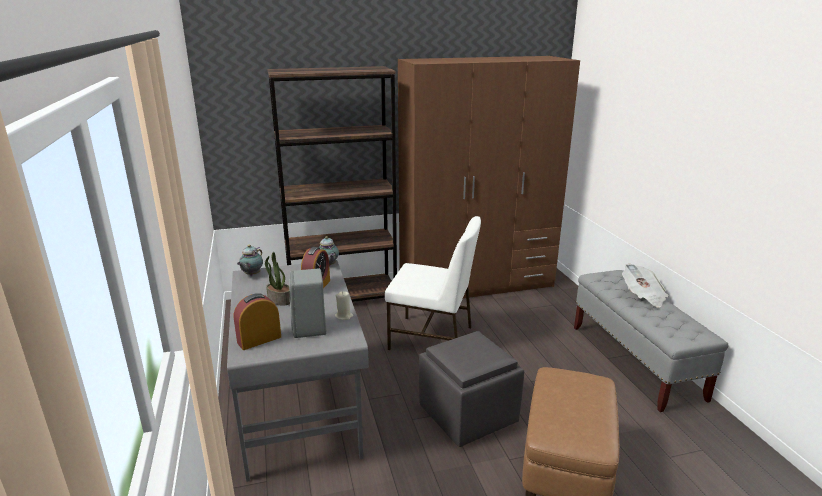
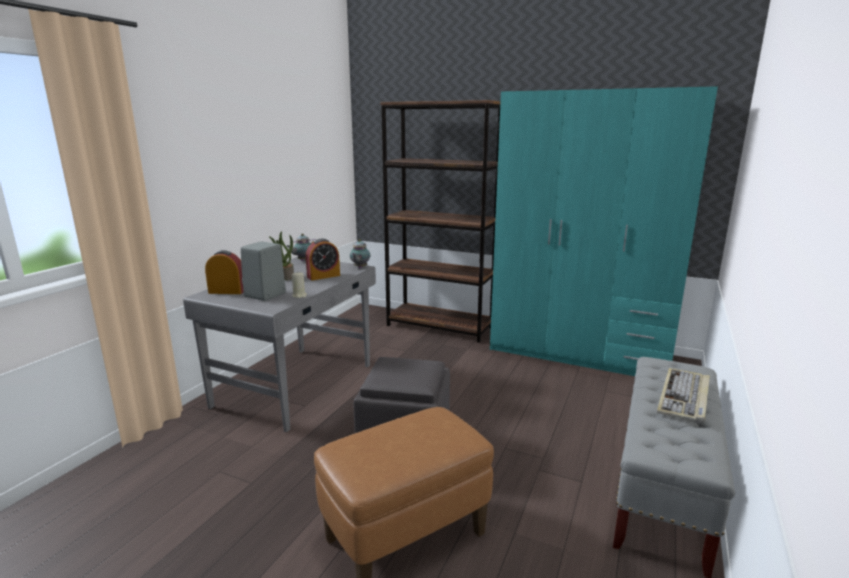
camera: 40 degrees right, 5 degrees down
white chair [385,216,481,350] -> none
brown wardrobe [398,56,580,298] -> turquoise wardrobe [490,86,718,376]
newspaper [622,263,669,308] -> keyboard [657,368,710,424]

